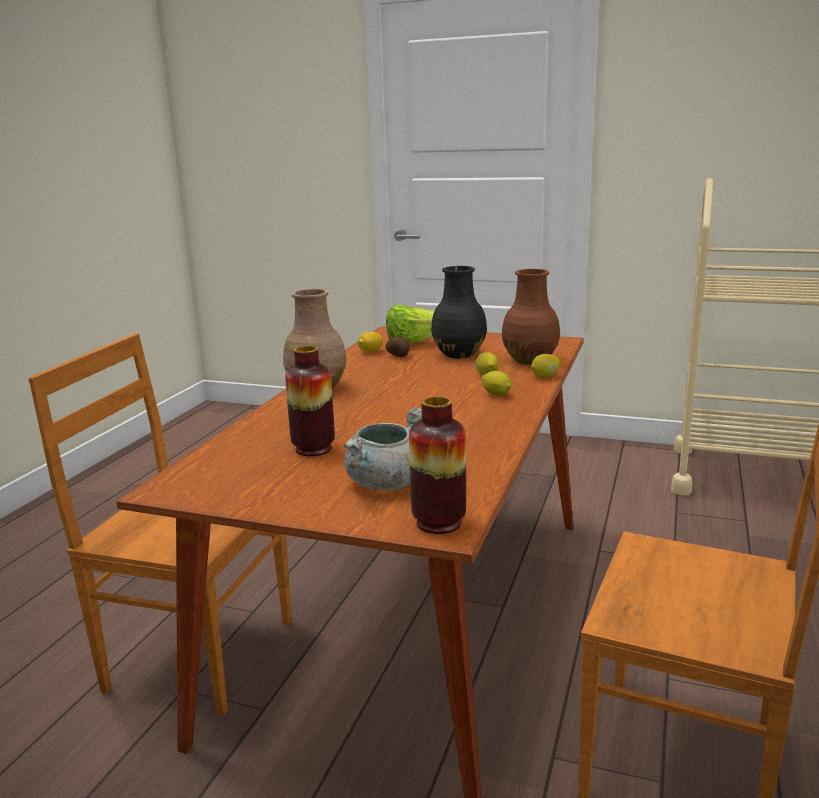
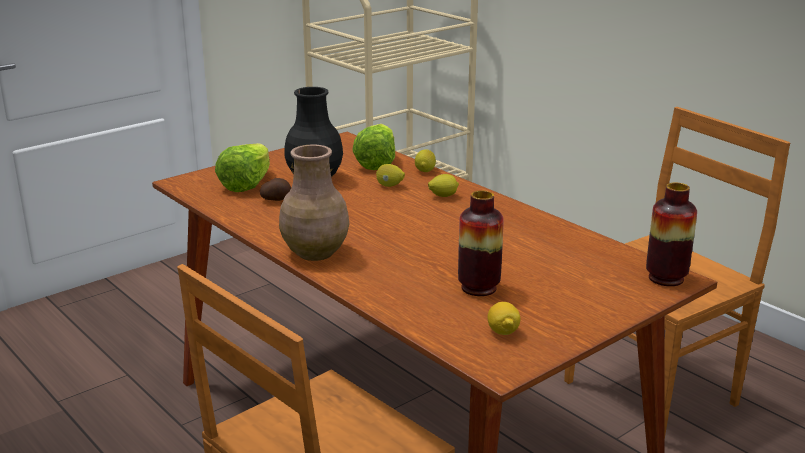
camera: 60 degrees left, 5 degrees up
grey cooking pot [343,407,422,491] -> none
lemon [358,332,383,353] -> lemon moved to [488,302,520,335]
brown vase [502,269,560,365] -> lettuce [352,124,395,170]

